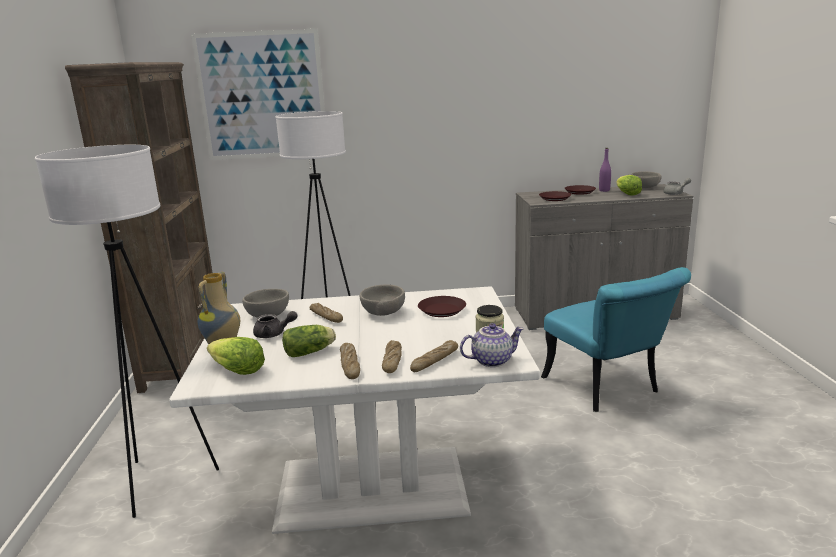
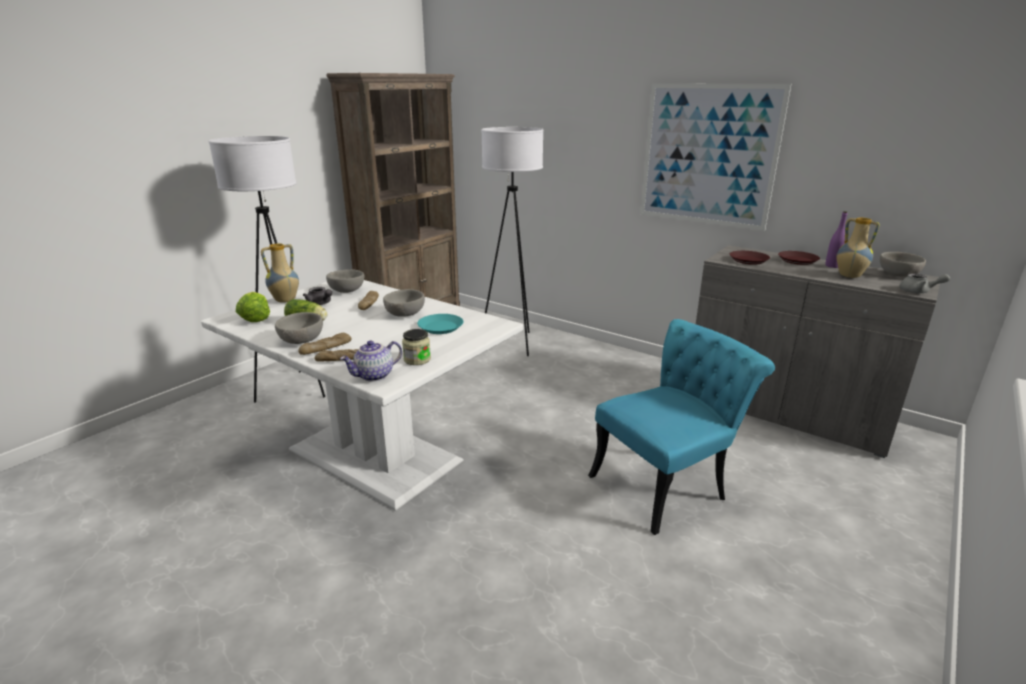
camera: 40 degrees right, 5 degrees up
picture [191,29,325,160] -> picture moved to [640,83,791,231]
bread [340,343,360,379] -> grey bowl [275,312,323,344]
brown plate [418,296,466,317] -> turquoise plate [417,314,464,334]
teapot [460,323,524,367] -> teapot turned 120 degrees clockwise [340,341,402,382]
turquoise chair [541,267,691,412] -> turquoise chair turned 135 degrees counterclockwise [588,319,775,535]
lettuce [617,175,642,196] -> vase [836,218,880,278]

